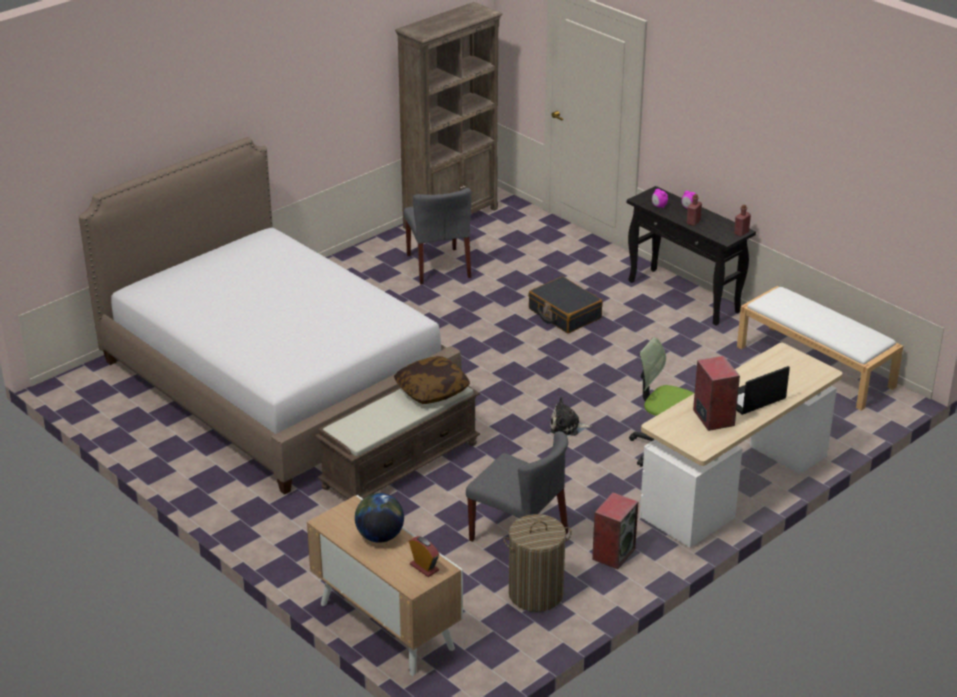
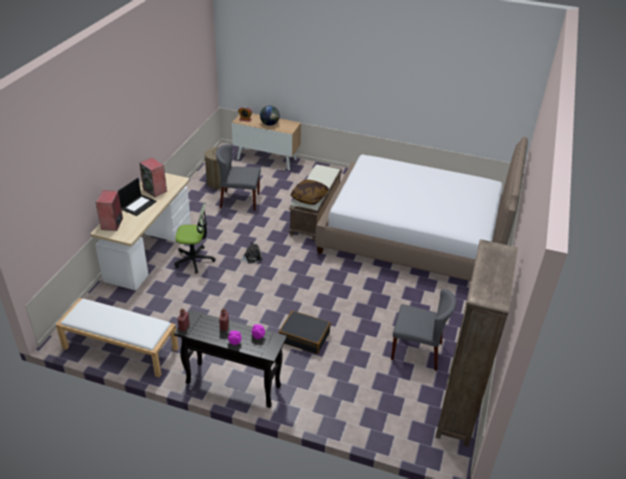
camera: 150 degrees right, 5 degrees up
grey chair [404,188,471,285] -> grey chair turned 150 degrees clockwise [391,289,456,371]
speaker [592,492,638,570] -> speaker moved to [95,190,123,231]

